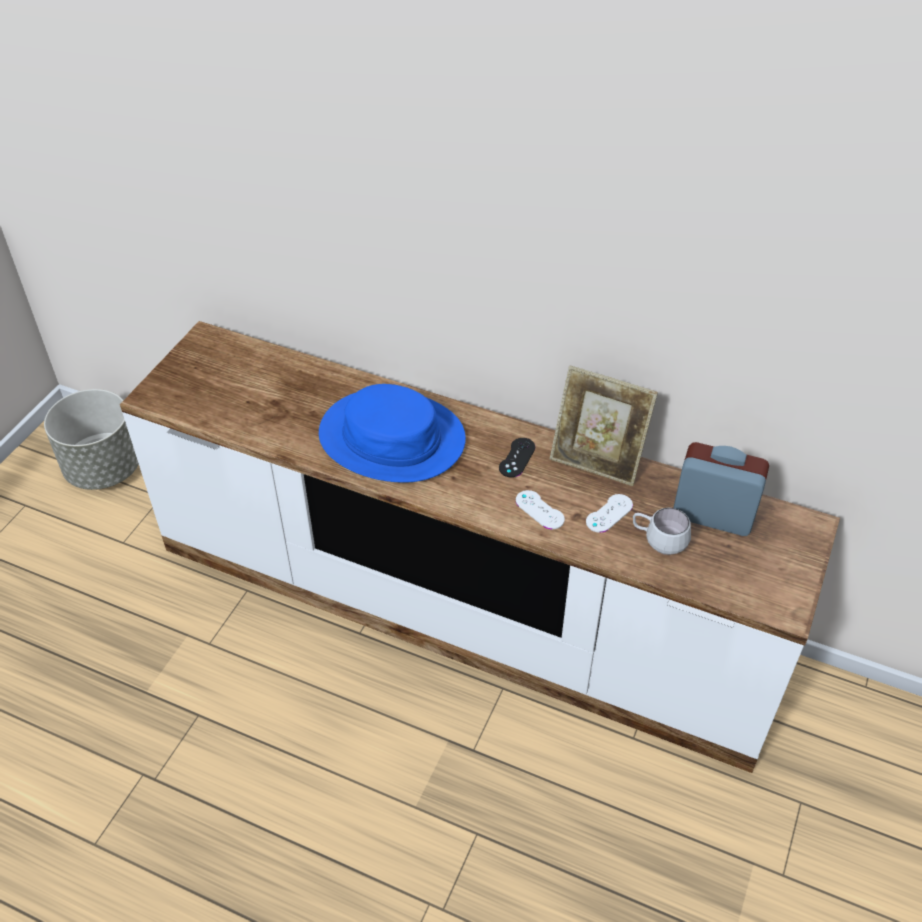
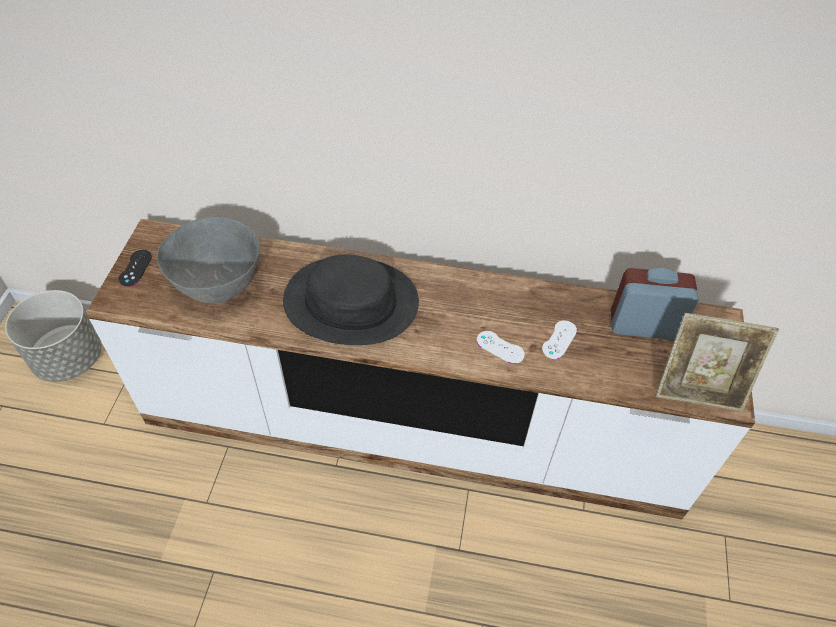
camera: 15 degrees left, 5 degrees up
blue hat [319,384,466,483] -> black hat [283,255,419,345]
black game controller [499,438,535,478] -> black game controller moved to [119,250,152,286]
picture frame [550,365,658,486] -> picture frame moved to [656,313,779,411]
white mug [633,508,691,555] -> none
none -> grey bowl [157,217,260,303]

